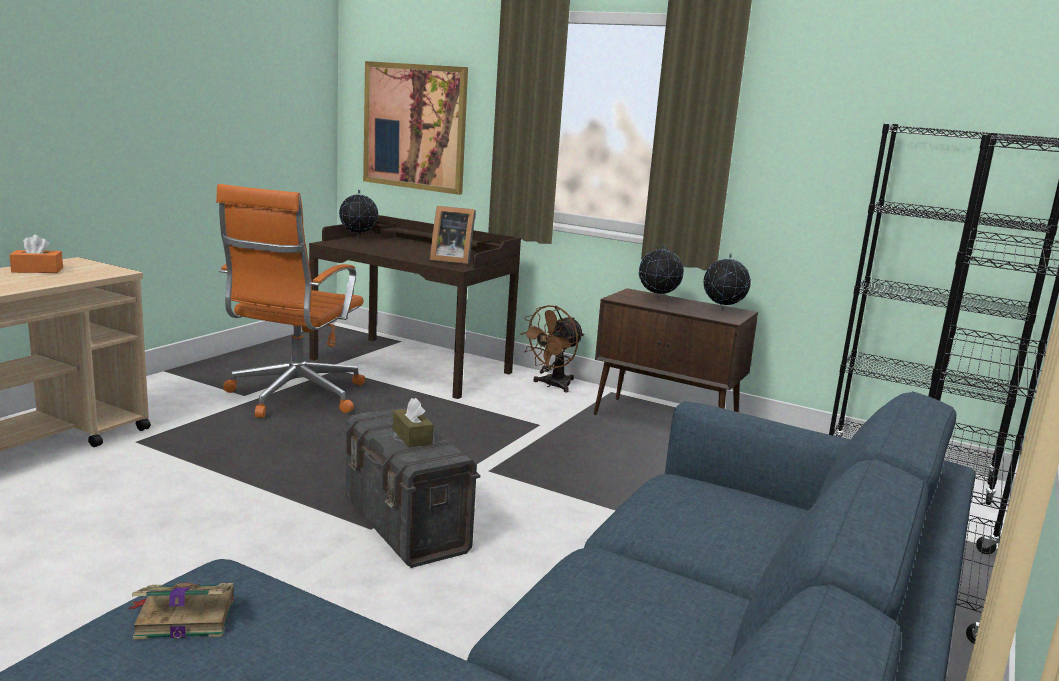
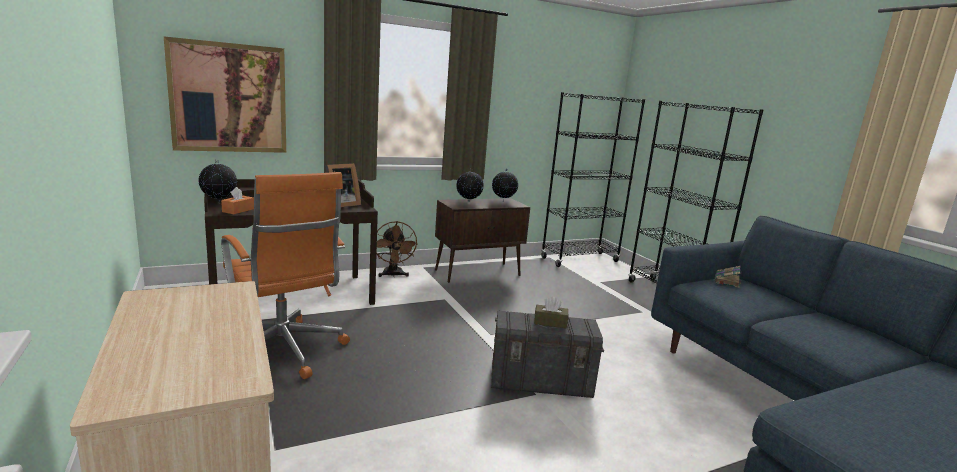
camera: 55 degrees left, 0 degrees up
orange tissue box [9,235,63,273] -> orange tissue box moved to [221,187,254,214]
book [128,582,234,640] -> book moved to [715,266,742,288]

